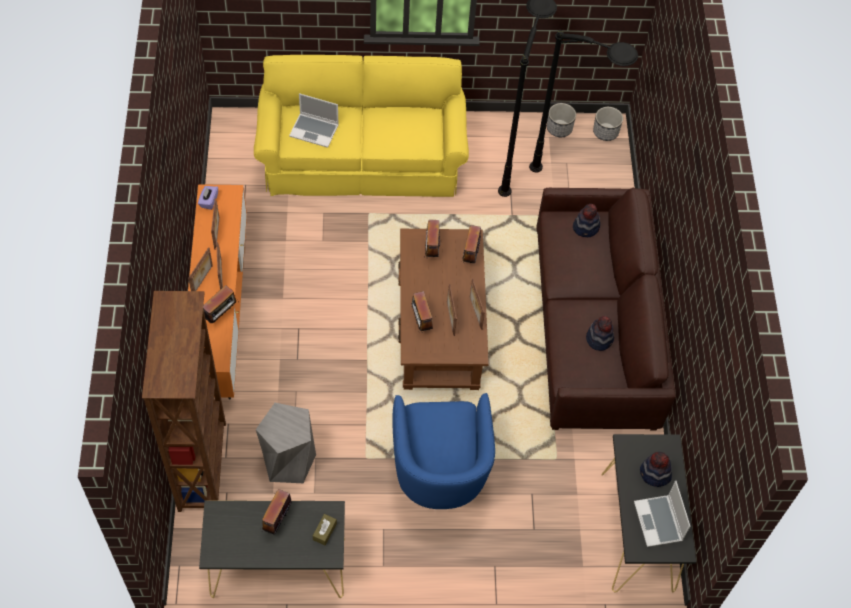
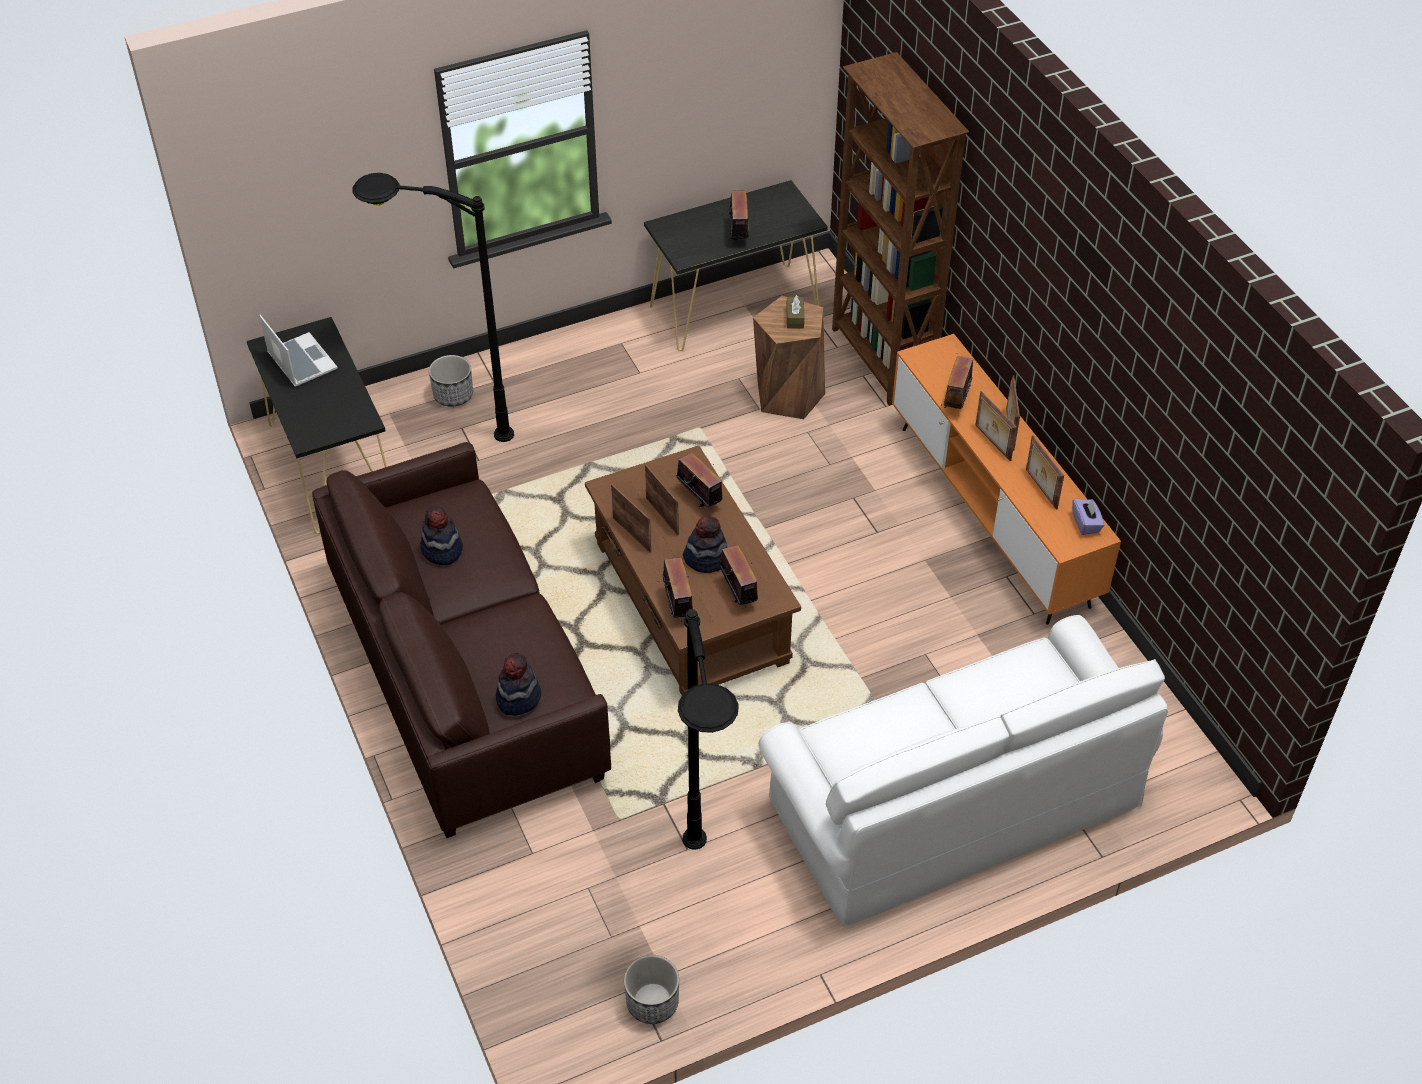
camera: 160 degrees right, 10 degrees down
yellow sofa [254,55,469,197] -> white sofa [759,615,1168,927]
grey stool [256,403,316,483] -> brown stool [753,296,826,419]
laptop [289,93,339,148] -> none
brown tissue box [313,514,337,545] -> brown tissue box moved to [786,295,804,328]
blue armchair [392,393,495,509] -> none
black floor lamp [529,30,638,173] -> black floor lamp moved to [353,173,514,442]
planter [593,107,623,141] -> planter moved to [429,355,473,406]
hat [640,452,672,487] -> hat moved to [683,516,727,573]

